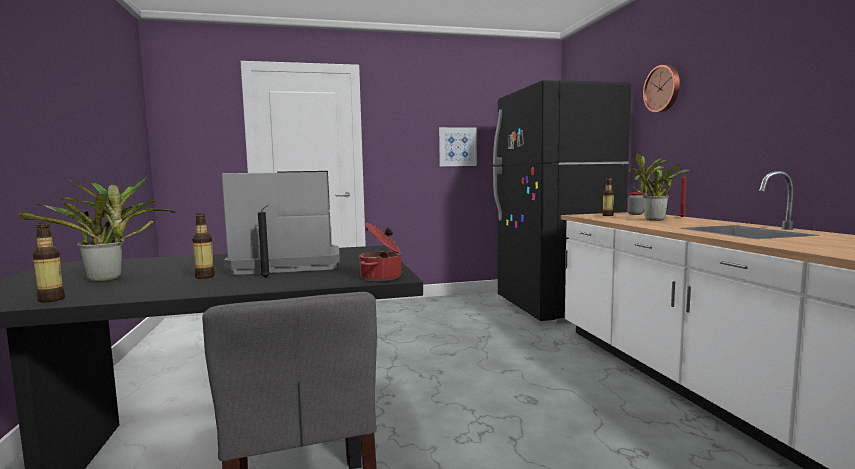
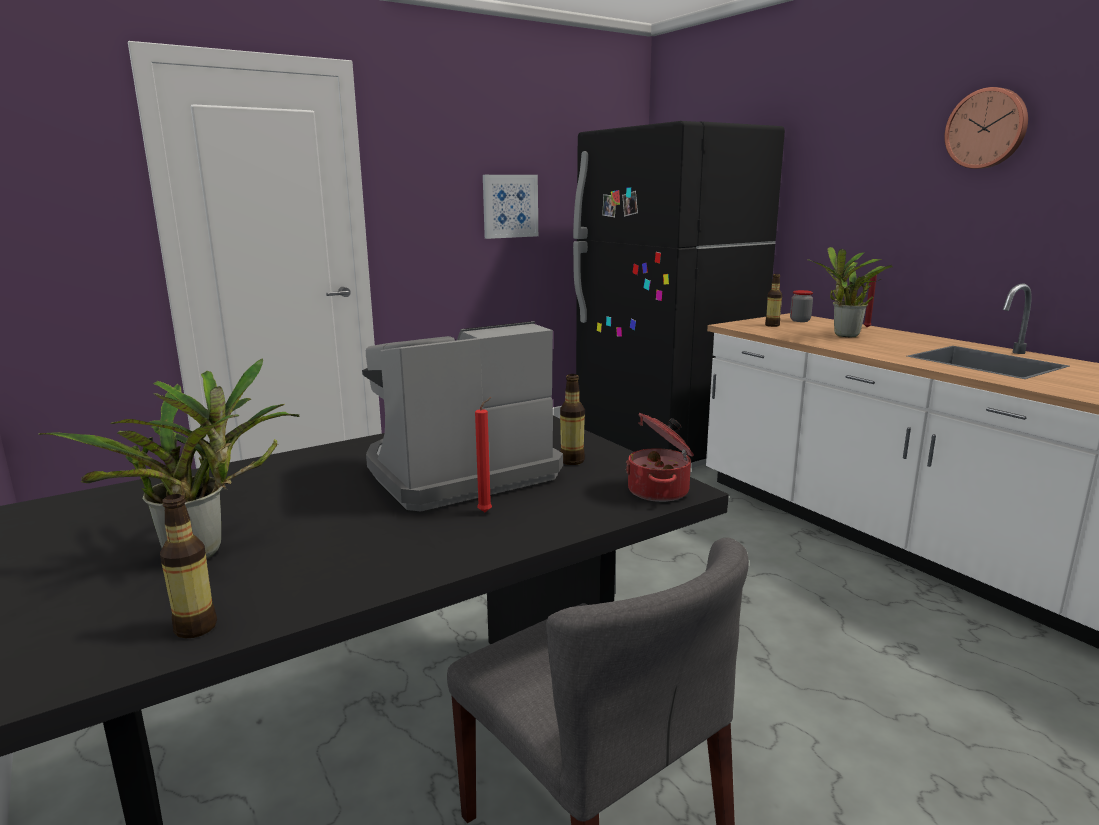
camera: 20 degrees left, 10 degrees up
bottle [192,213,215,279] -> bottle moved to [560,374,585,465]
black candle [258,205,270,278] -> red candle [475,397,492,512]
wall clock [643,65,680,113] -> wall clock moved to [944,87,1028,169]

